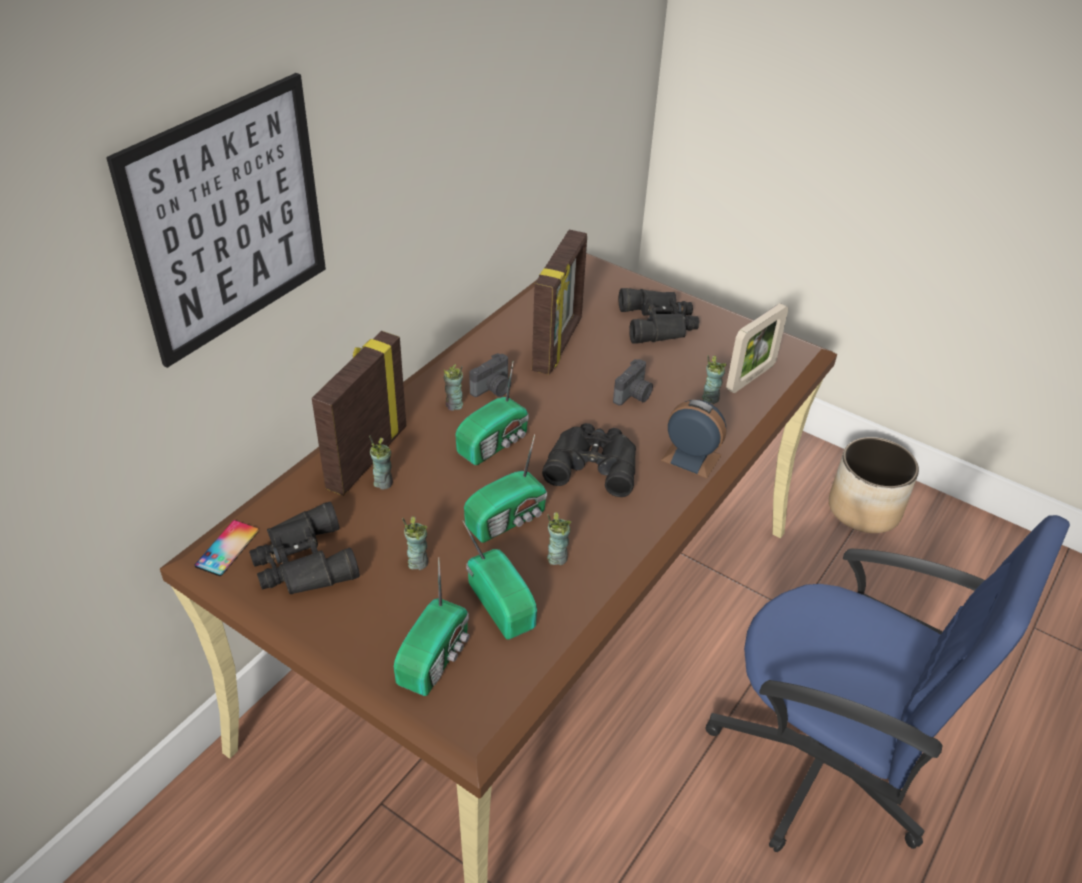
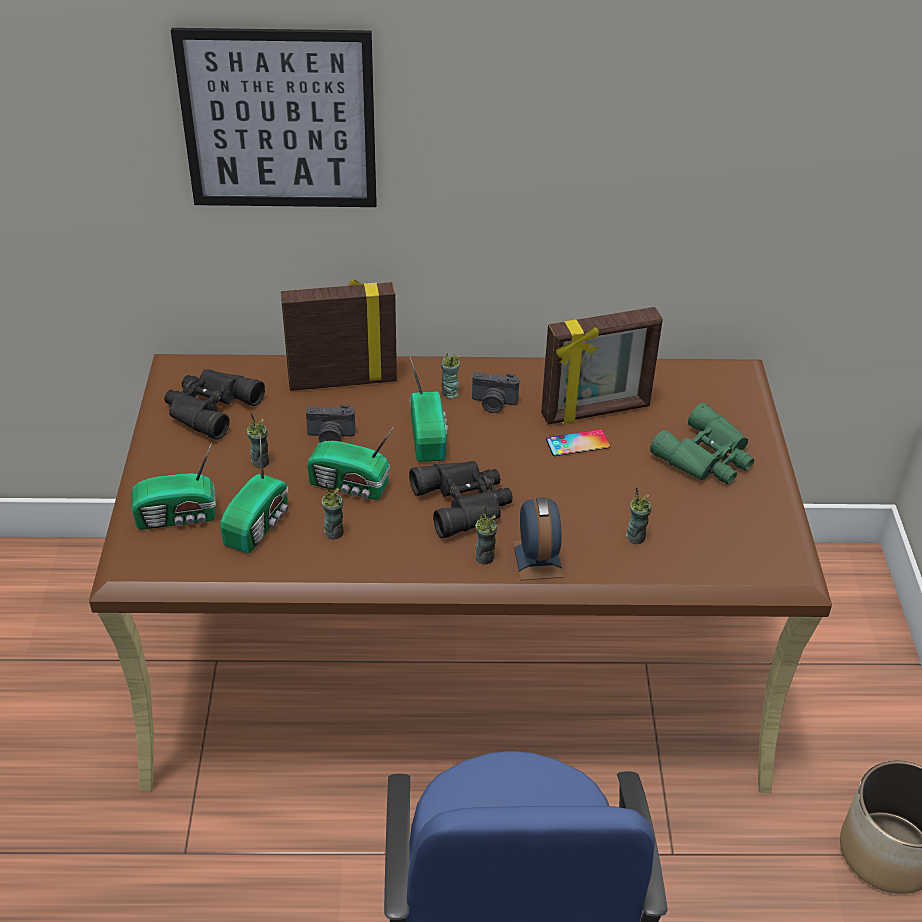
camera: 55 degrees right, 0 degrees up
phone [195,520,259,576] -> phone moved to [546,429,610,456]
cup [369,435,393,490] -> cup moved to [475,506,498,565]
radio [455,363,529,465] -> radio turned 105 degrees counterclockwise [410,357,448,462]
camera [613,359,653,405] -> camera moved to [306,405,356,443]
black binoculars [619,288,699,344] -> green binoculars [650,403,754,485]
picture frame [726,303,788,393] -> none

